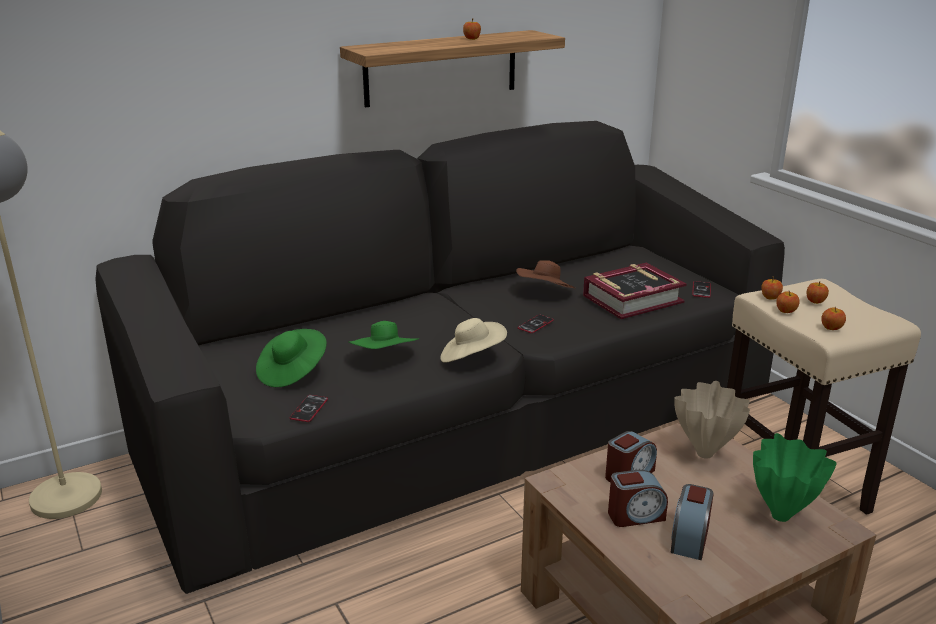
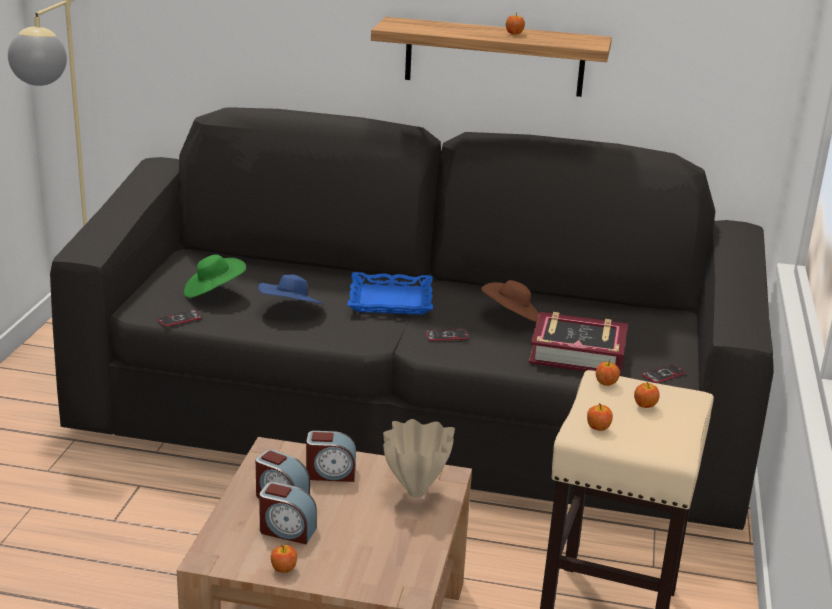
camera: 40 degrees right, 0 degrees up
green hat [348,321,419,349] -> blue hat [258,275,324,305]
beige hat [440,318,507,363] -> none
alarm clock [671,484,714,560] -> alarm clock turned 135 degrees counterclockwise [259,482,317,544]
green vase [753,433,837,522] -> none
apple [776,291,800,313] -> apple moved to [271,545,297,573]
none -> blue tray [347,272,433,315]

